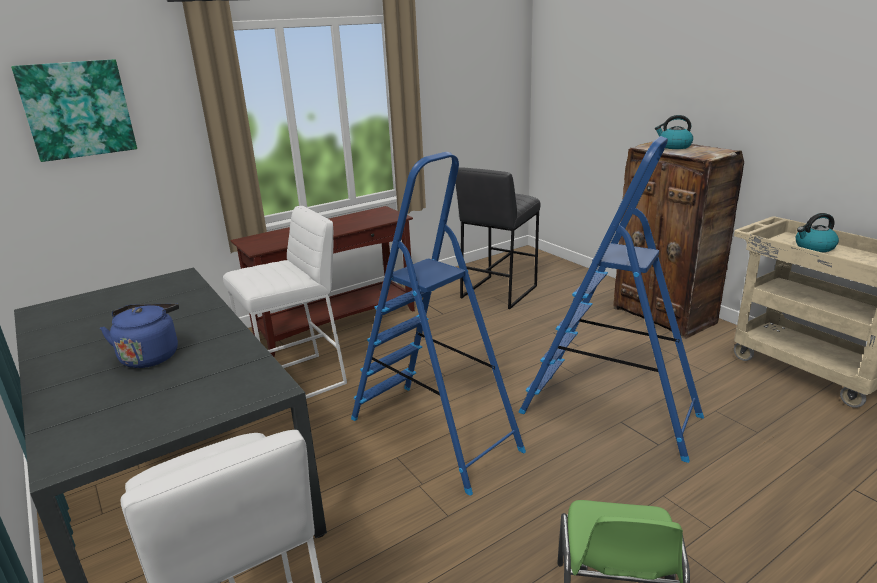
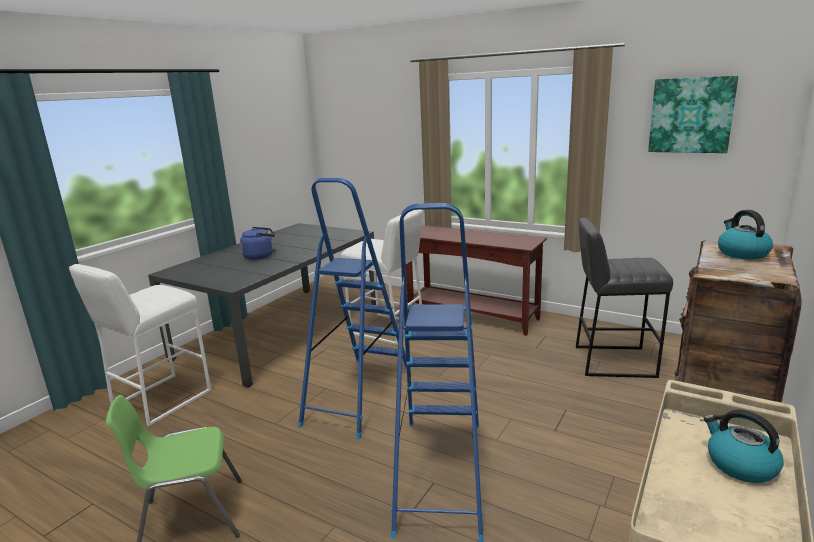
camera: 65 degrees right, 5 degrees down
picture [11,59,137,162] -> picture moved to [648,76,738,153]

